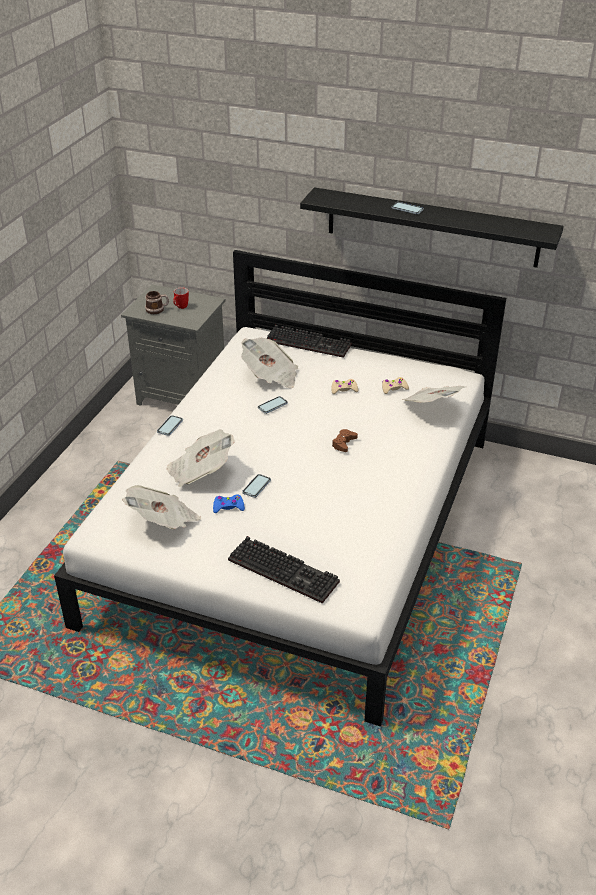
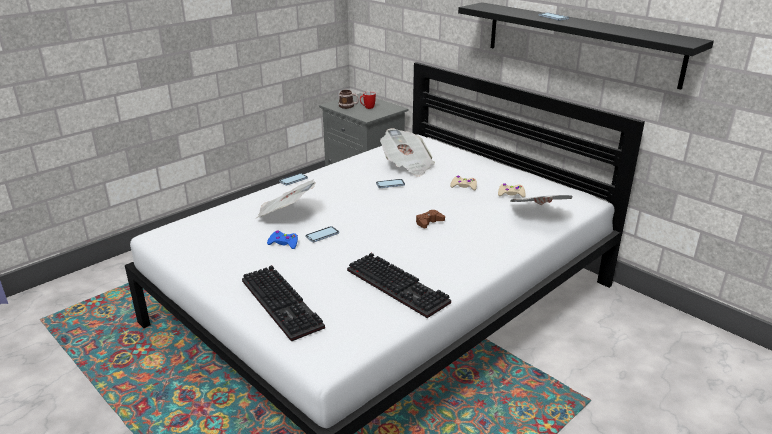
camera: 25 degrees right, 10 degrees down
newspaper [122,485,201,529] -> none
keyboard [266,325,352,358] -> keyboard moved to [347,253,451,318]

